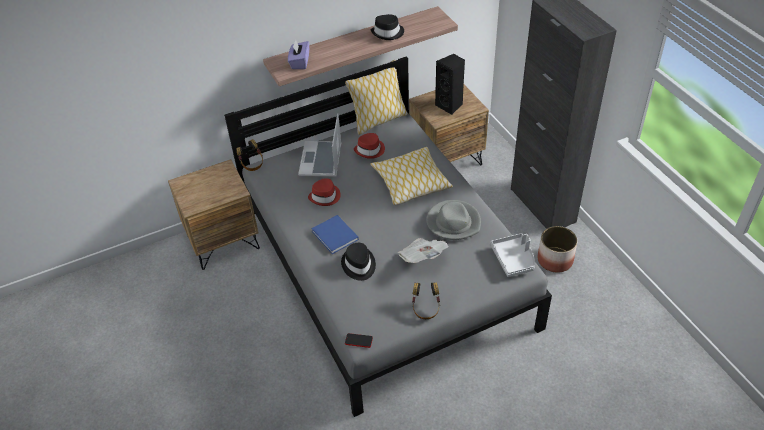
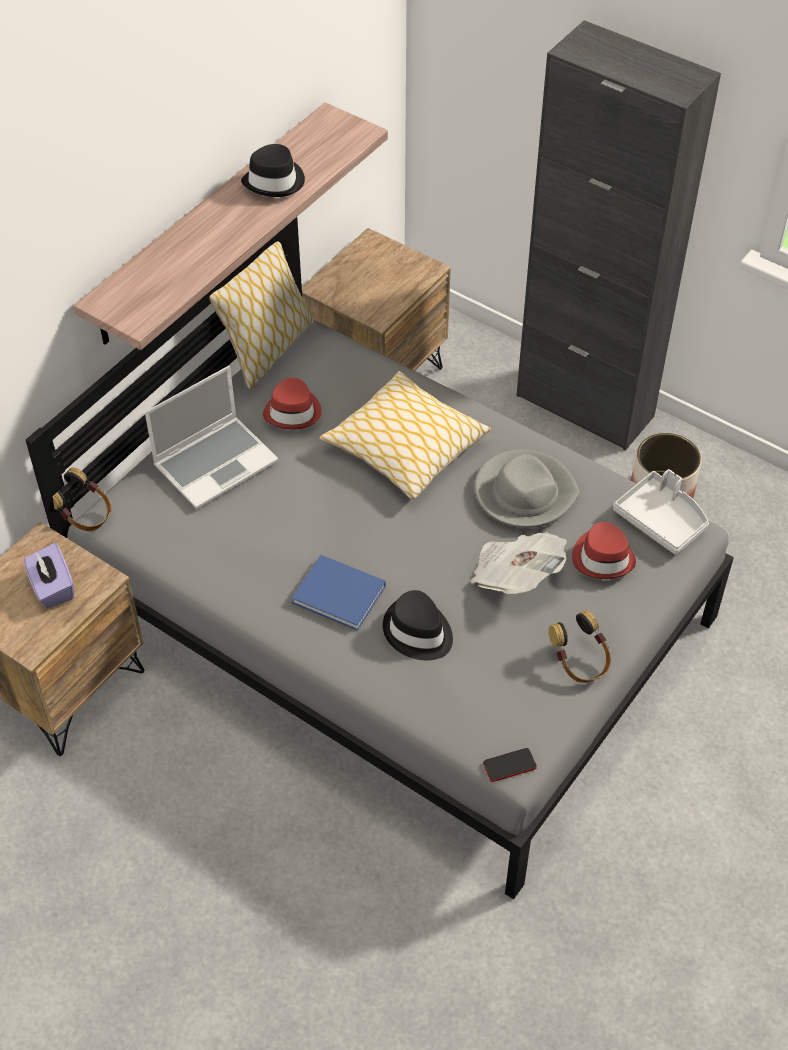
camera: 30 degrees left, 5 degrees up
purple tissue box [288,40,309,69] -> purple tissue box moved to [24,543,74,608]
laptop [298,113,341,176] -> laptop turned 105 degrees counterclockwise [145,366,279,509]
red hat [308,178,341,206] -> red hat moved to [572,522,636,579]
black speaker [435,54,465,115] -> none

